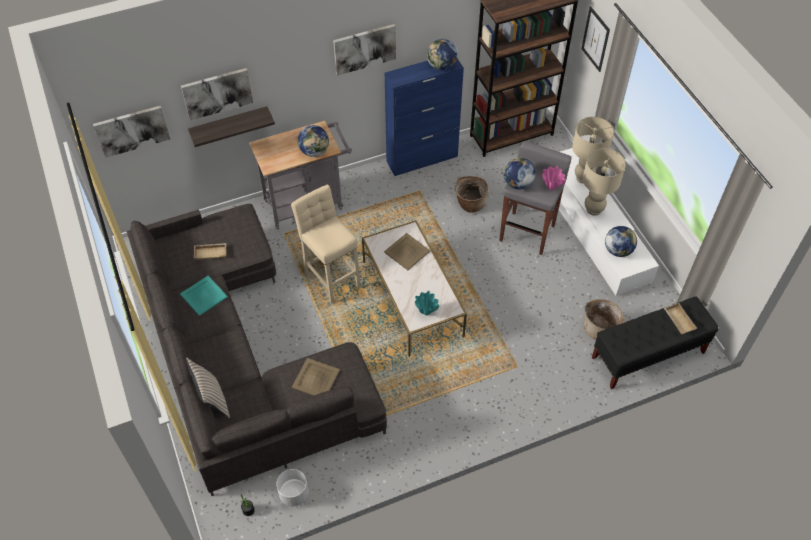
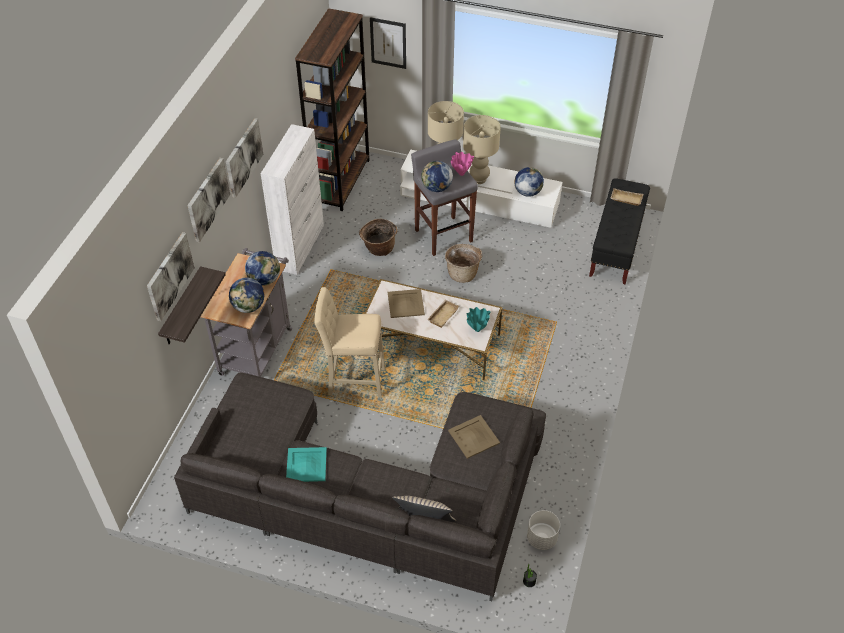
camera: 50 degrees left, 5 degrees down
picture [93,106,170,158] -> picture moved to [187,158,230,242]
beige tray [194,243,226,260] -> beige tray moved to [427,300,459,328]
blue cabinet [385,58,464,176] -> white cabinet [261,124,324,275]
globe [427,39,458,70] -> globe moved to [229,277,264,313]
basket [584,299,625,340] -> basket moved to [445,244,482,283]

